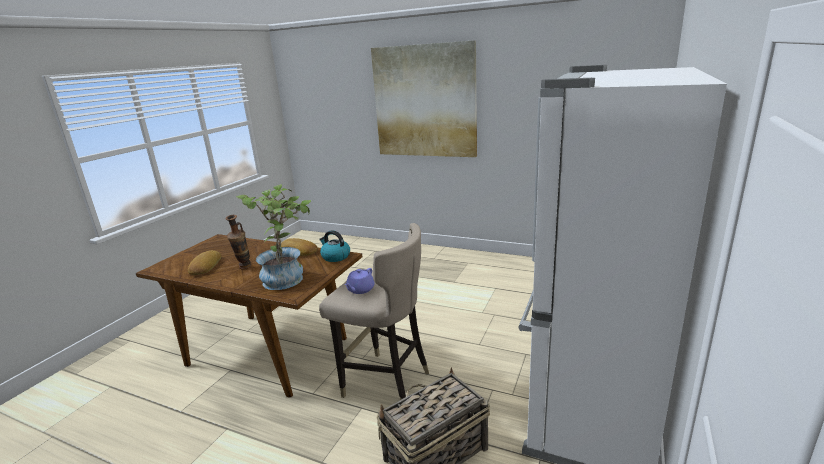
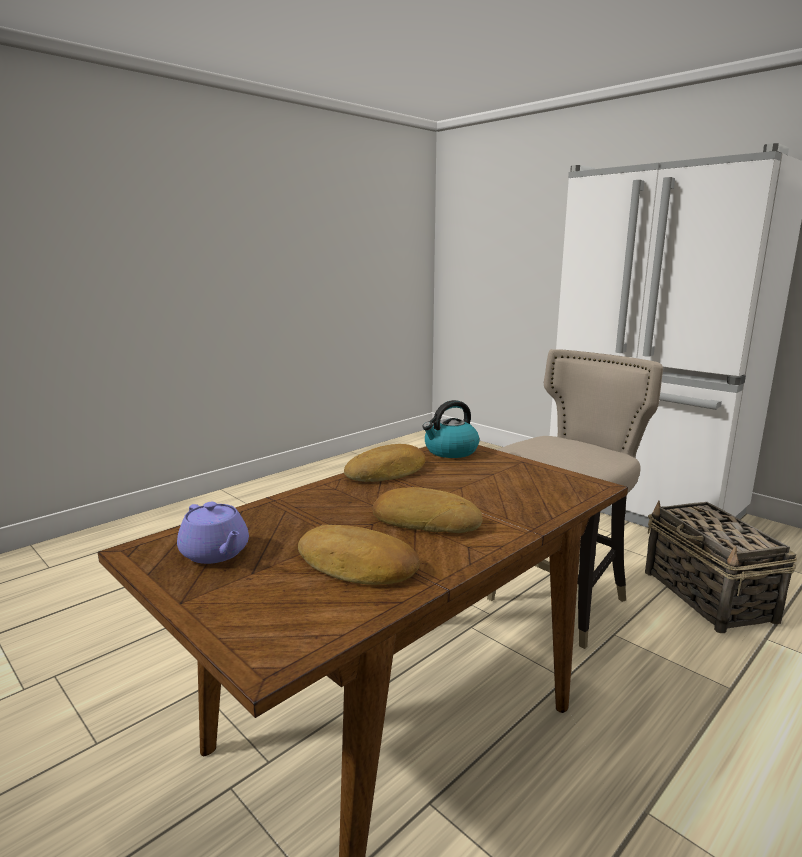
camera: 70 degrees left, 5 degrees down
vase [226,215,252,270] -> bread [373,487,482,533]
potted plant [236,184,311,290] -> none
purple teapot [345,268,375,294] -> purple teapot moved to [177,502,249,564]
picture [371,40,477,157] -> none

